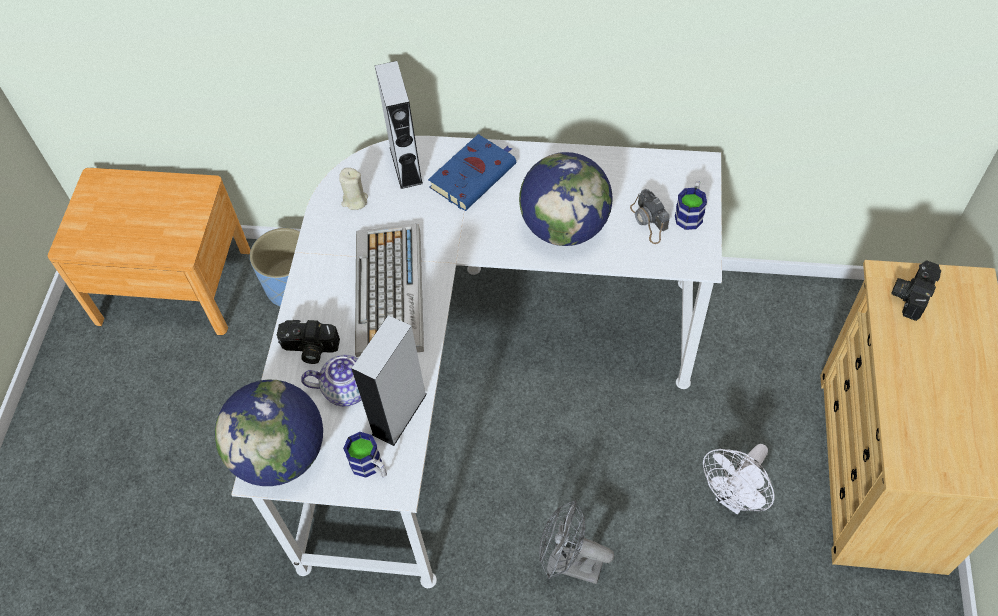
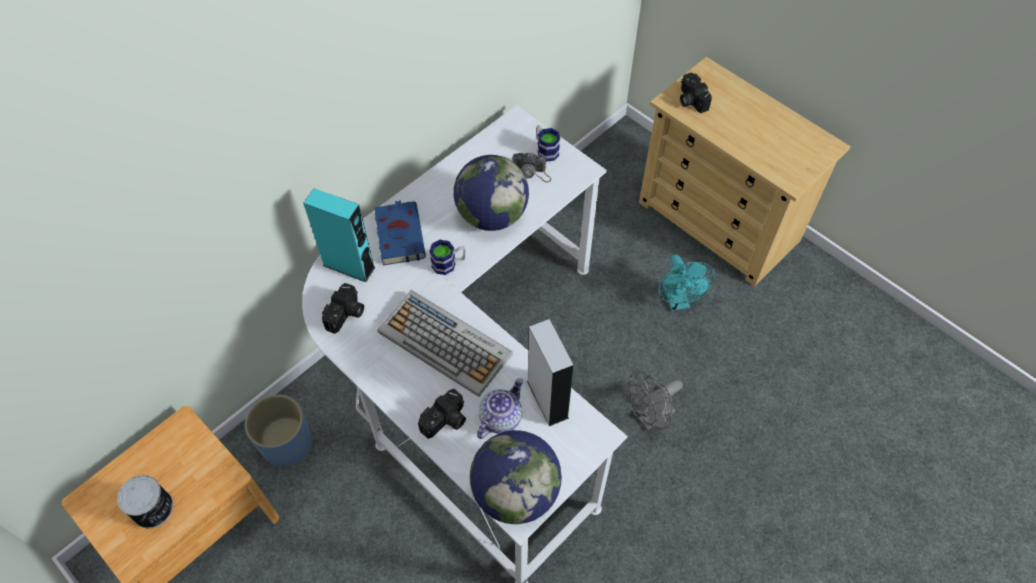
camera: 55 degrees left, 0 degrees up
beige candle [339,168,368,210] -> camera [322,283,364,334]
mug [343,432,387,478] -> mug moved to [429,240,466,275]
grey speaker [375,61,423,189] -> turquoise speaker [303,188,375,282]
white fan [703,444,774,515] -> turquoise fan [658,254,715,311]
none -> can [117,475,174,528]

